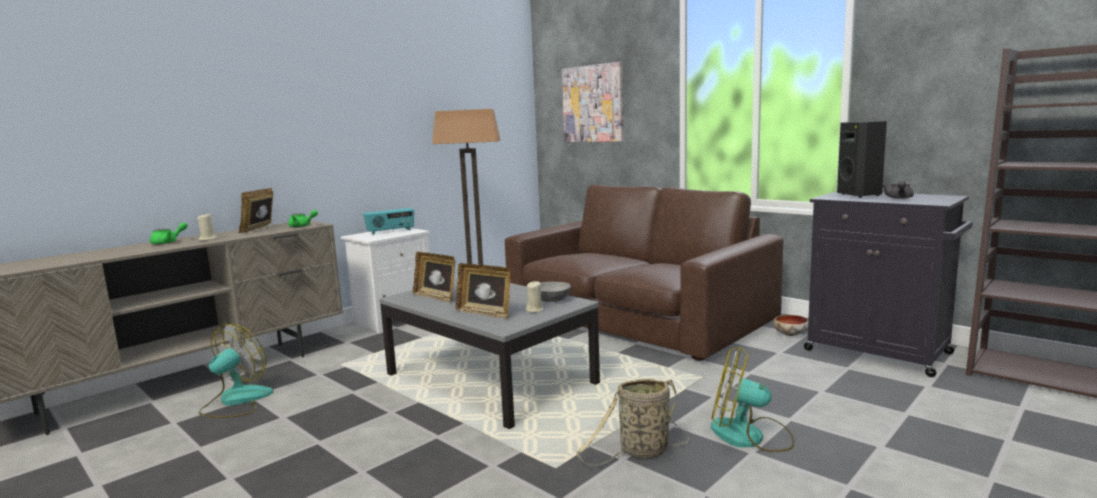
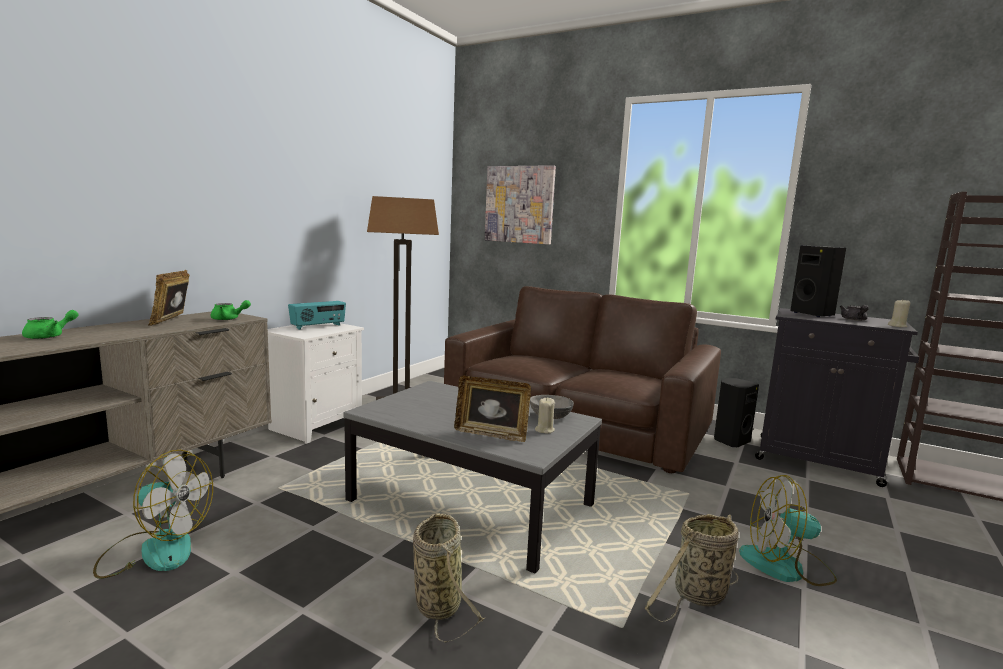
camera: 15 degrees left, 0 degrees up
beige candle [197,213,218,240] -> beige candle moved to [888,299,910,327]
fan [199,324,273,418] -> fan turned 90 degrees clockwise [93,450,213,579]
picture frame [413,252,455,302] -> none
bowl [773,315,808,336] -> black speaker [714,378,759,447]
none -> basket [413,513,484,643]

